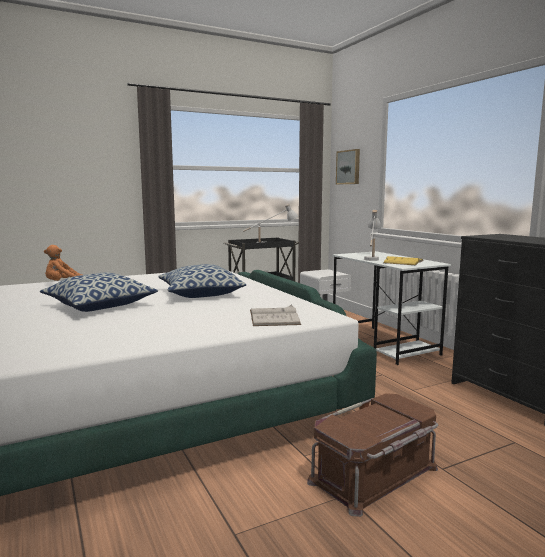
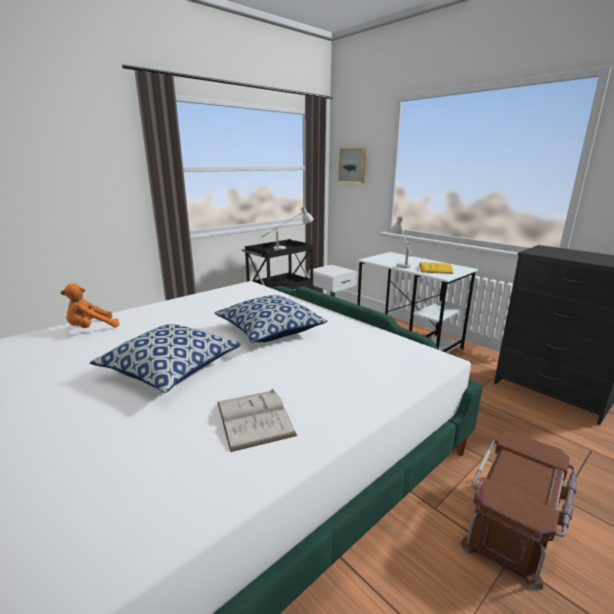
camera: 15 degrees left, 10 degrees up
white book [250,305,301,326] -> white book moved to [217,389,297,452]

